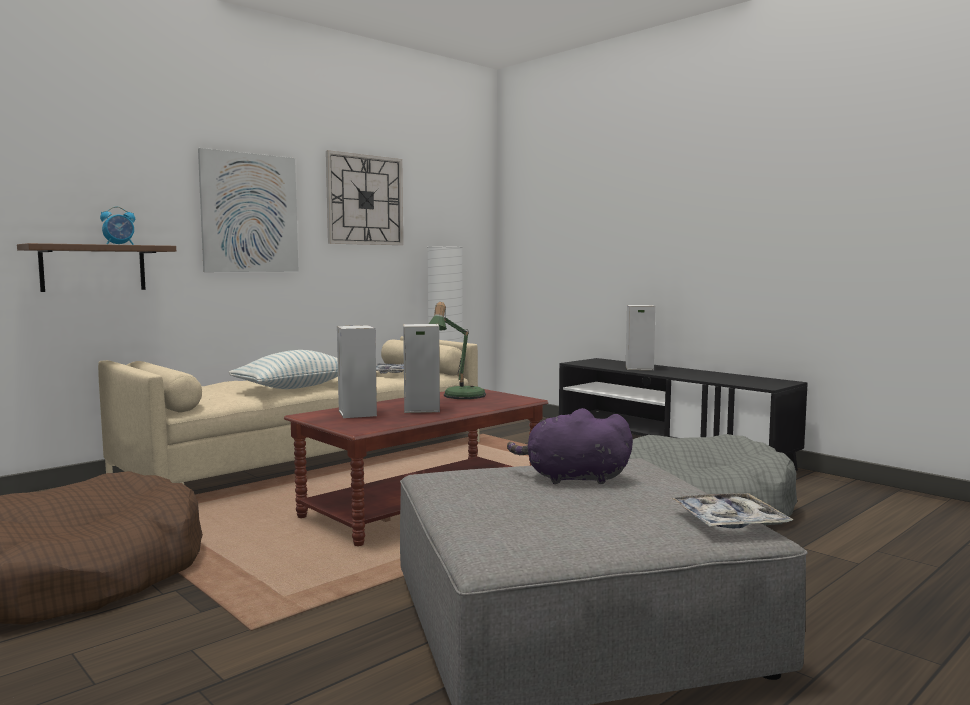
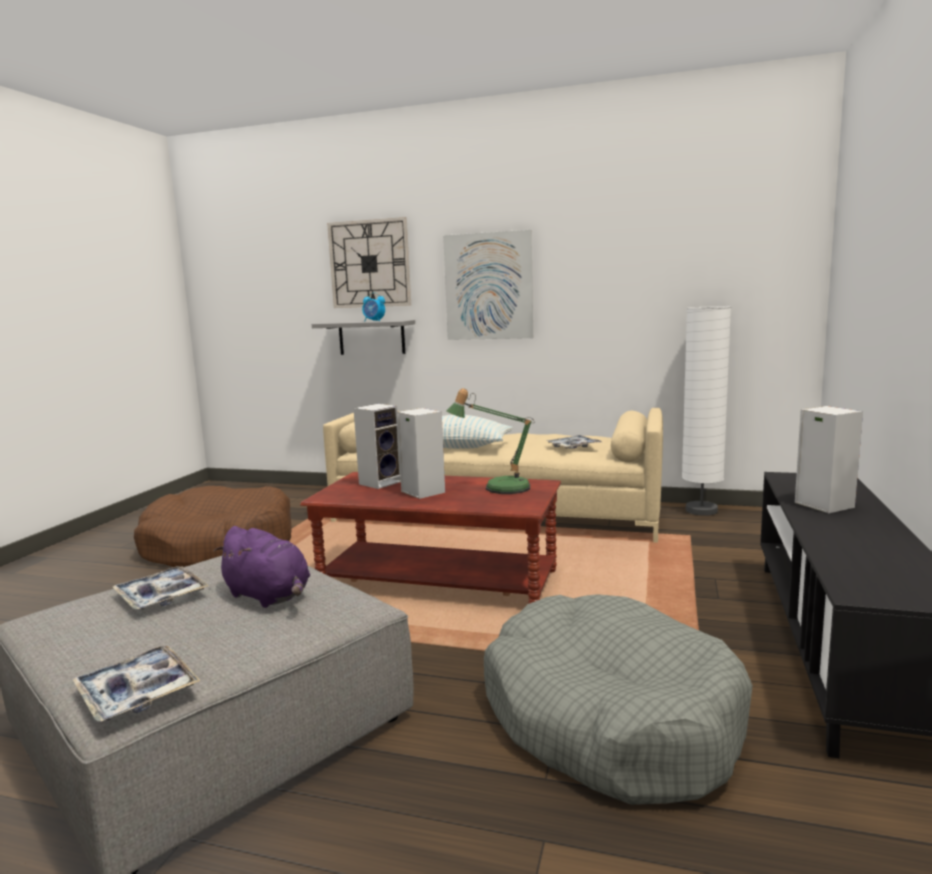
camera: 60 degrees right, 5 degrees up
brown shelf [17,243,176,292] -> grey shelf [312,320,415,355]
wall clock [326,150,403,245] -> wall clock moved to [327,217,411,308]
purple plush toy [507,408,633,484] -> purple plush toy turned 150 degrees clockwise [213,526,310,608]
none -> tray [113,566,209,609]

